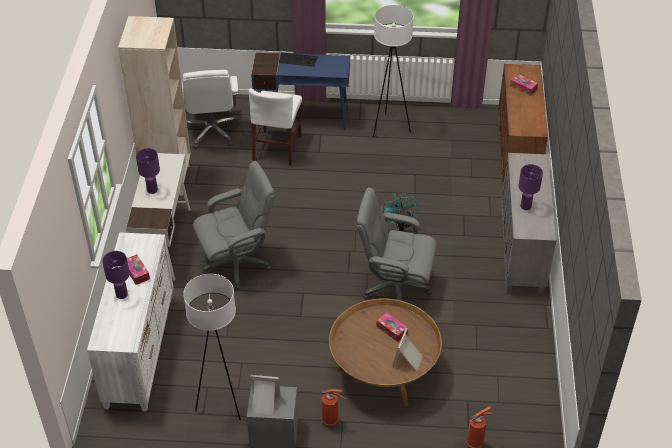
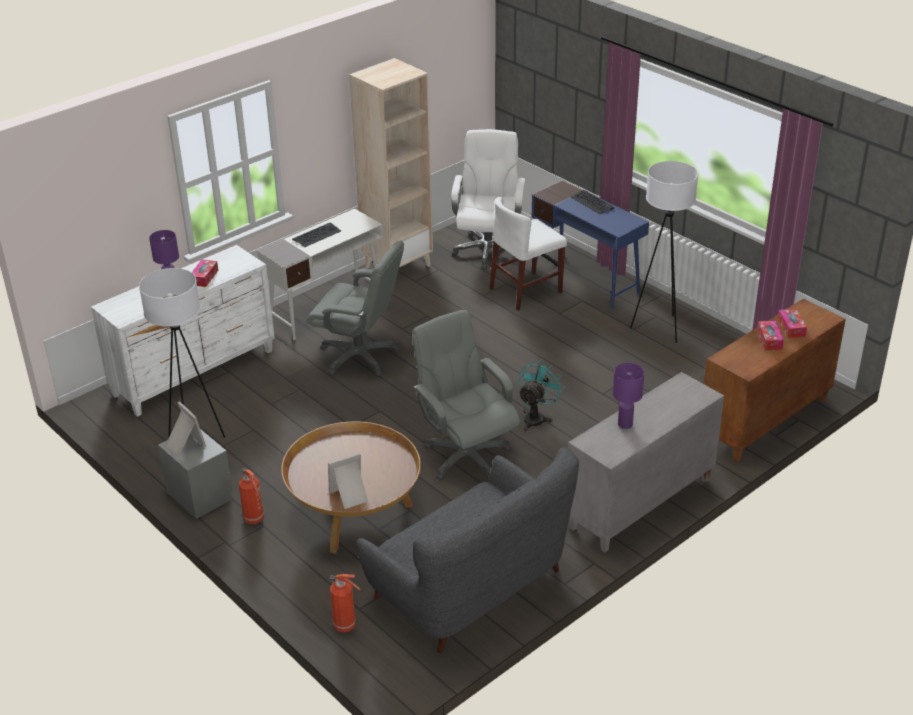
camera: 45 degrees right, 10 degrees down
purple table lamp [136,148,160,194] -> keyboard [292,222,341,247]
white office chair [181,70,242,149] -> white office chair turned 150 degrees clockwise [451,129,525,270]
tissue box [376,312,408,342] -> tissue box moved to [757,321,784,350]
none -> grey sofa [357,447,579,653]

